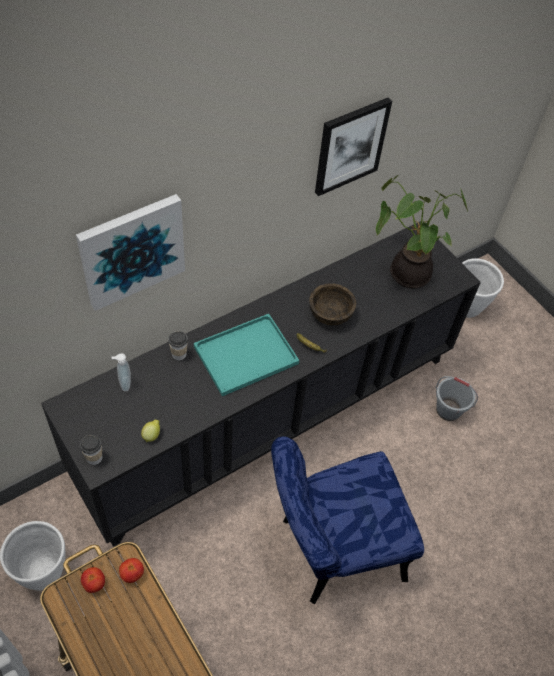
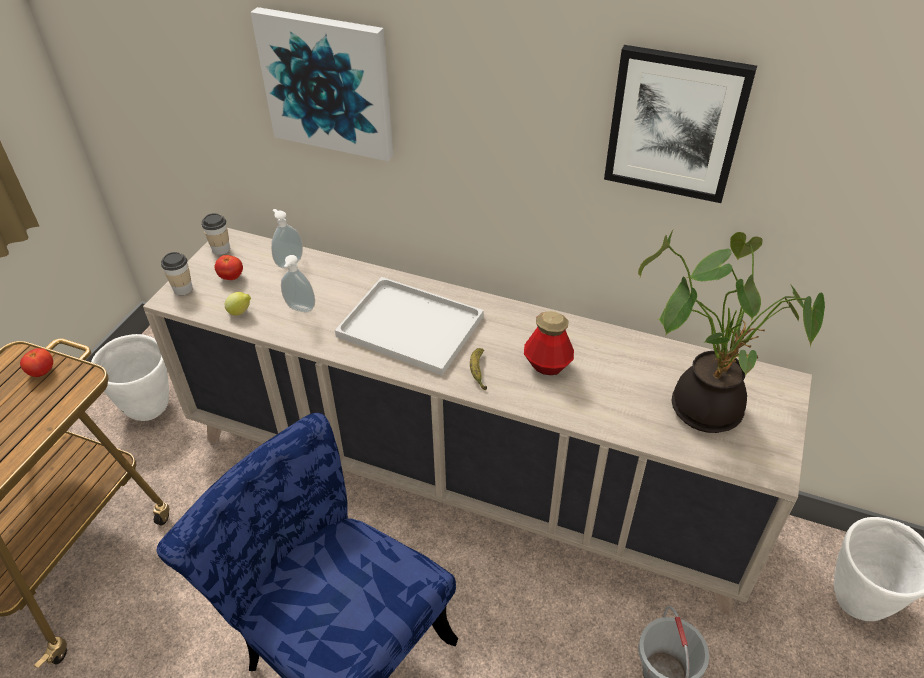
camera: 60 degrees right, 10 degrees down
black cabinet [41,222,481,547] -> beige cabinet [143,228,812,615]
tomato [119,558,144,583] -> tomato moved to [214,255,243,280]
cup [168,331,188,360] -> cup moved to [202,213,230,255]
turquoise tray [194,314,299,396] -> white tray [335,277,484,376]
brown bowl [309,283,356,325] -> bottle [524,311,574,375]
none -> soap dispenser [281,255,315,312]

